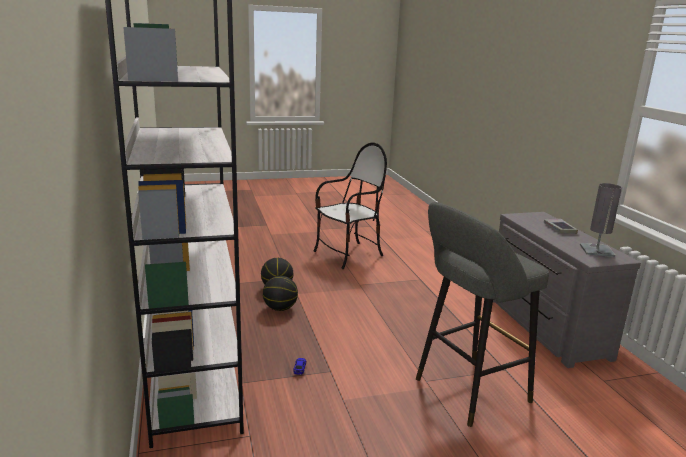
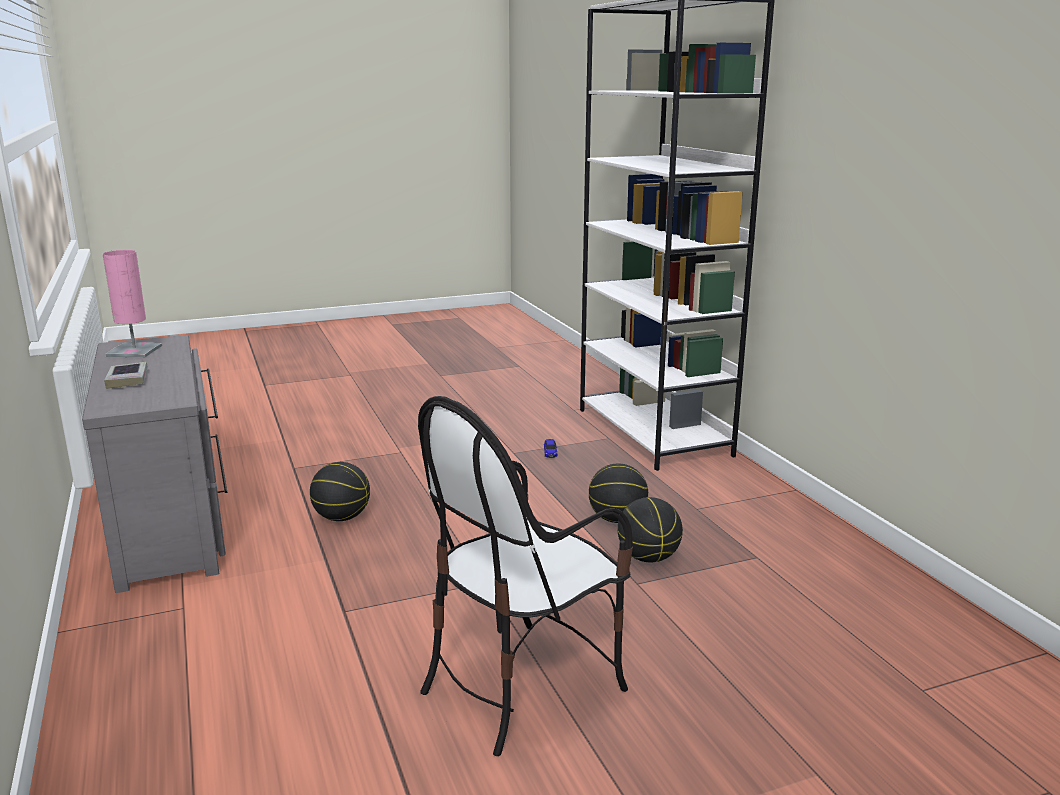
camera: 175 degrees right, 0 degrees up
grey stool [416,202,549,427] -> none
grey table lamp [580,183,622,257] -> pink table lamp [103,250,163,357]
none -> basketball [310,462,370,521]

